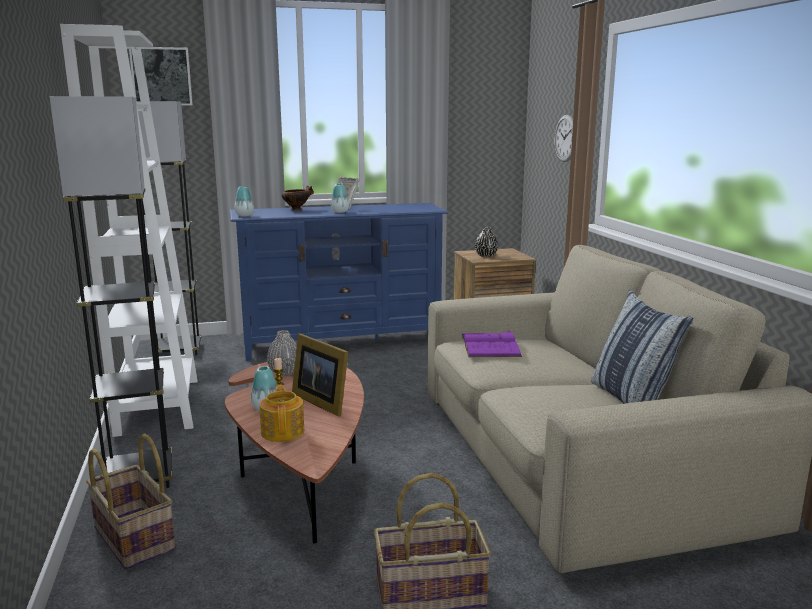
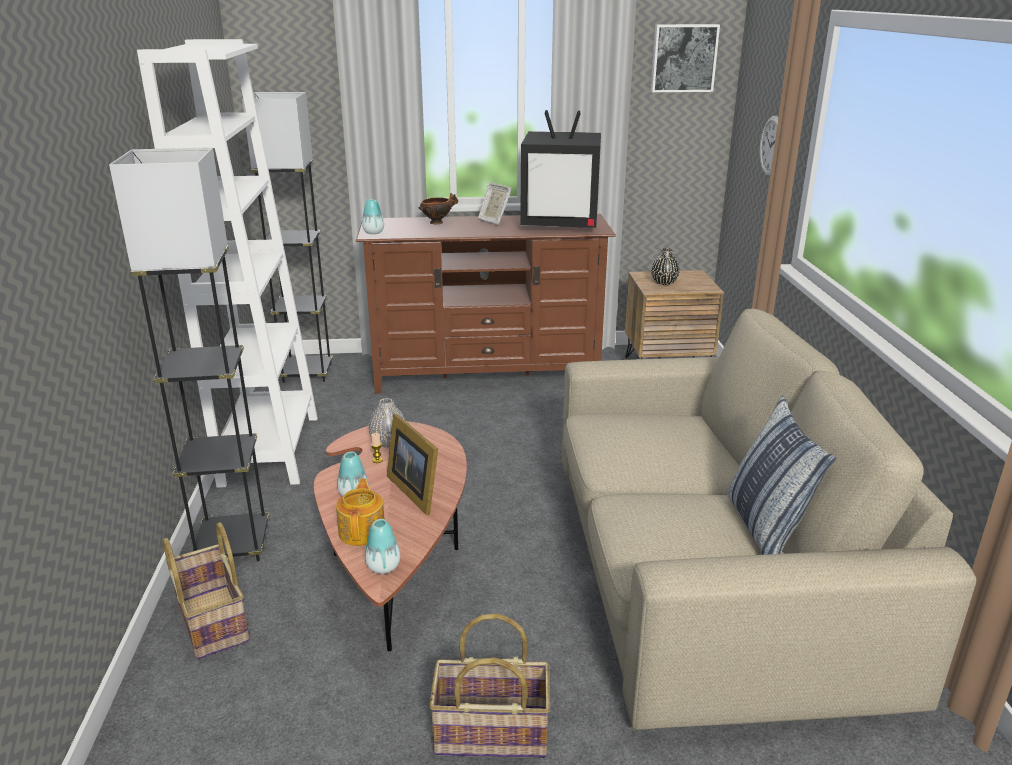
camera: 10 degrees right, 10 degrees up
picture [129,47,193,105] -> picture moved to [651,24,720,92]
blue tv stand [230,203,449,361] -> brown tv stand [356,214,616,394]
vase [331,183,349,213] -> vase moved to [365,519,400,574]
purple book [462,330,522,357] -> none
none -> television [520,110,601,228]

